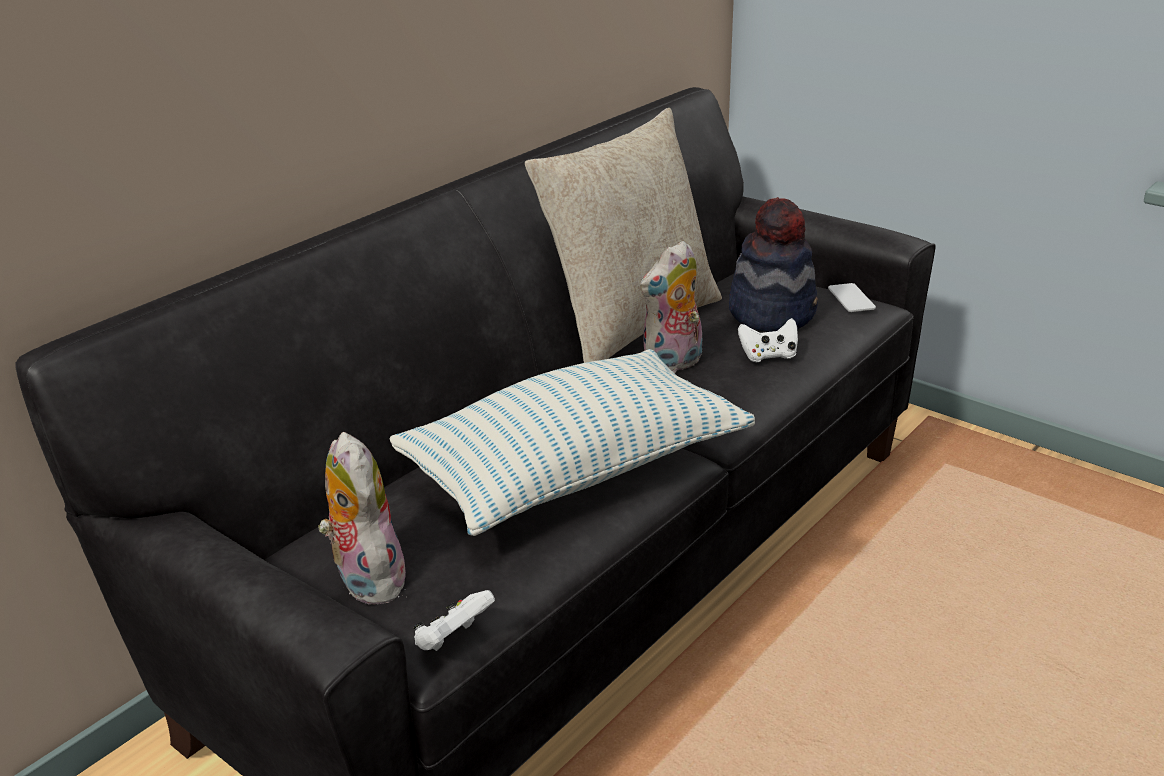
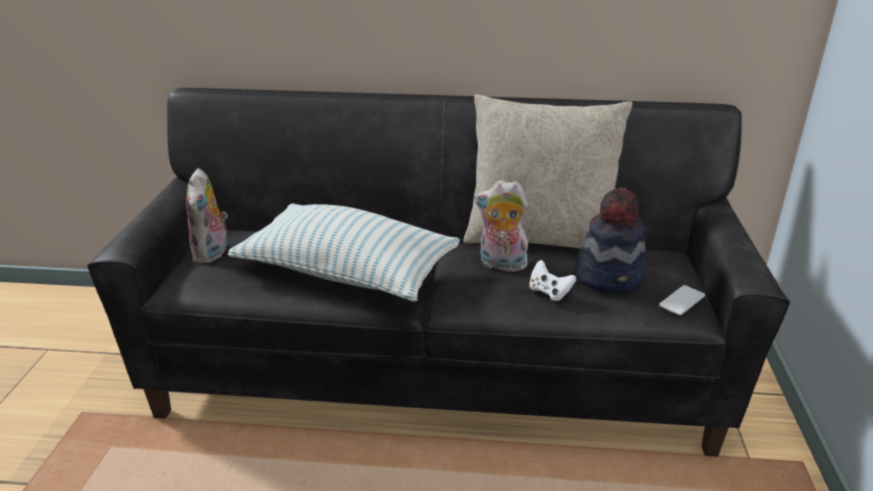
camera: 55 degrees right, 0 degrees up
plush toy [318,432,407,605] -> plush toy turned 150 degrees clockwise [186,168,228,264]
white game controller [413,590,495,651] -> none

